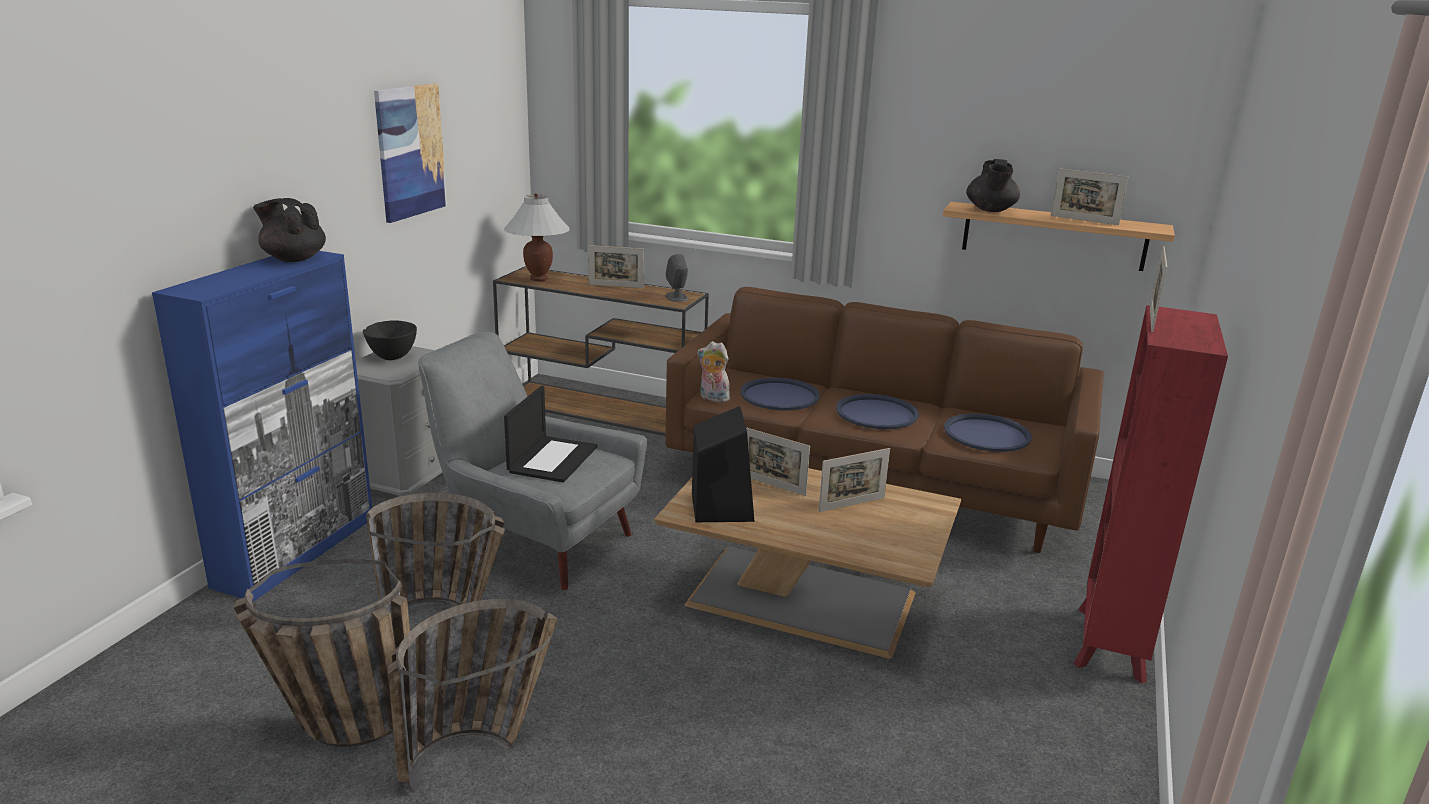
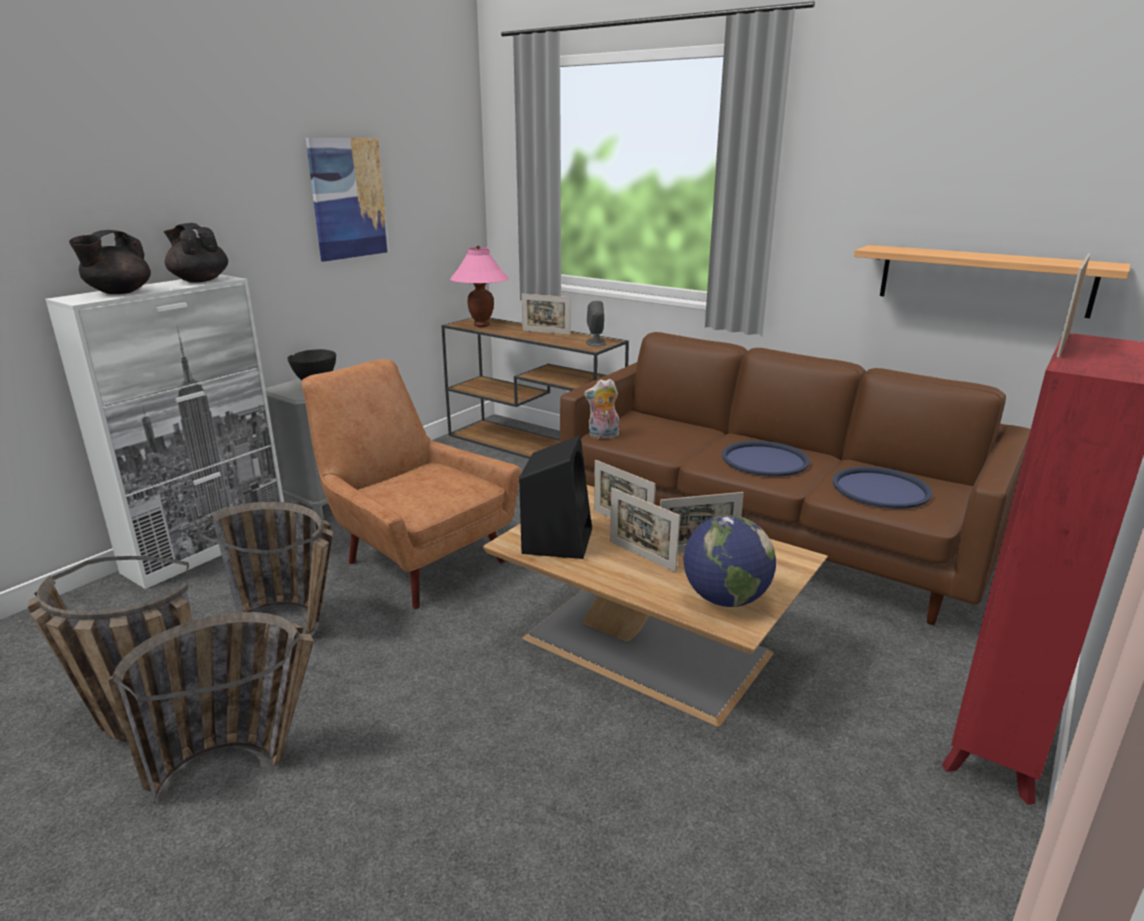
camera: 15 degrees right, 0 degrees up
blue cabinet [152,251,372,602] -> white cabinet [45,274,284,589]
grey armchair [418,332,647,590] -> brown armchair [302,359,521,609]
white table lamp [504,193,570,282] -> pink table lamp [450,246,509,327]
laptop [504,386,597,483] -> none
plush toy [697,341,730,402] -> plush toy turned 45 degrees counterclockwise [584,379,619,440]
blue tray [741,378,820,410] -> none
black teapot [966,159,1020,212] -> black teapot moved to [69,230,151,294]
picture frame [1051,168,1128,225] -> picture frame moved to [610,488,680,573]
none -> globe [684,515,776,607]

